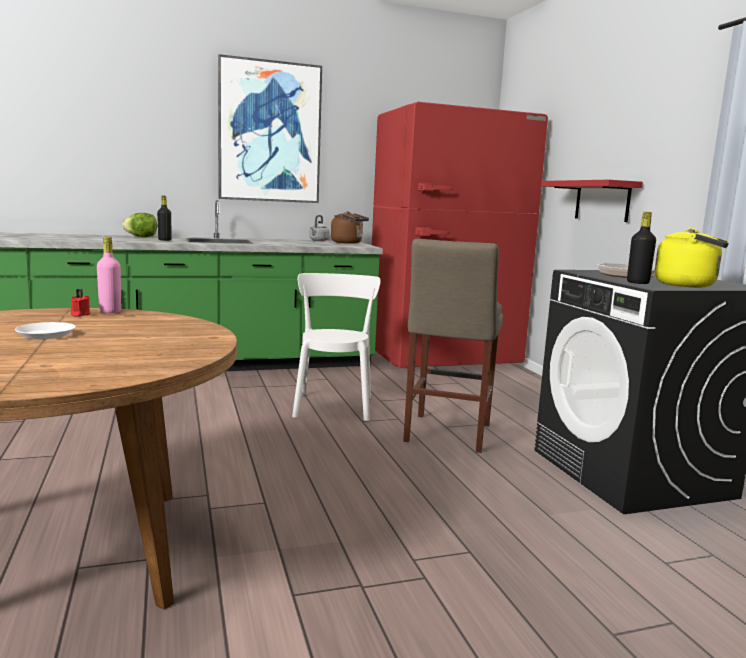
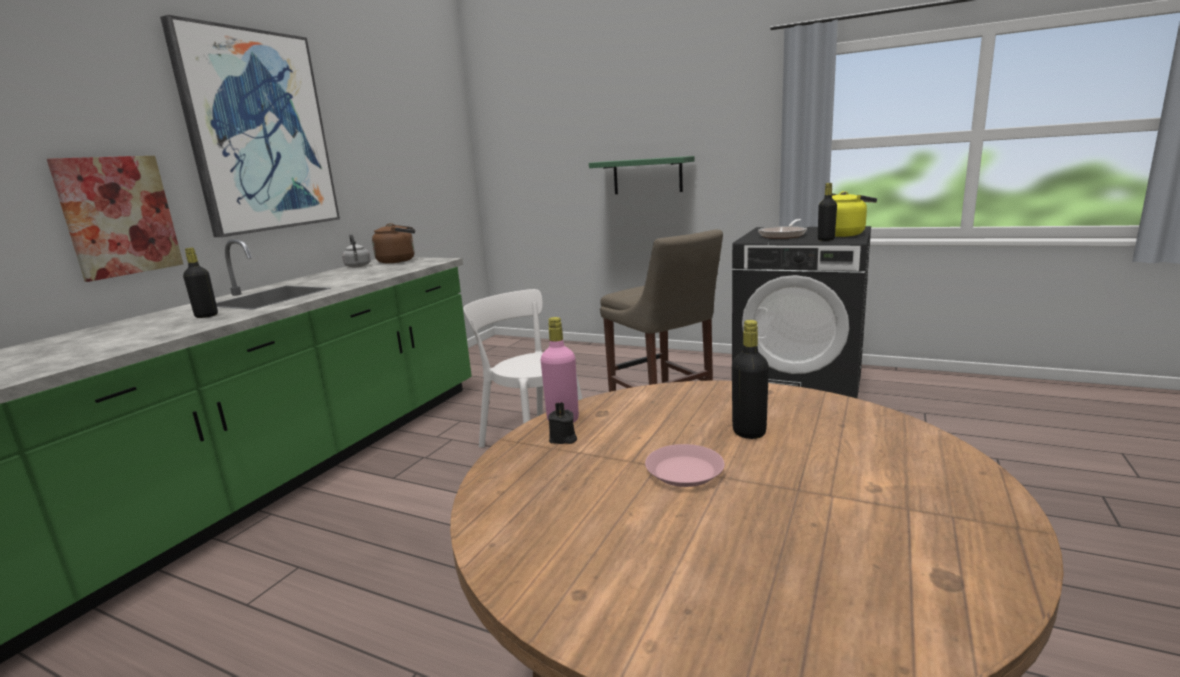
camera: 45 degrees left, 5 degrees up
white plate [15,322,76,339] -> pink plate [645,444,725,487]
red candle [71,289,90,317] -> black candle [548,402,577,444]
lettuce [122,213,157,237] -> none
red fridge [372,102,548,368] -> none
red shelf [541,180,643,222] -> green shelf [589,156,695,194]
none -> picture [47,156,183,282]
none -> black bottle [732,320,769,439]

